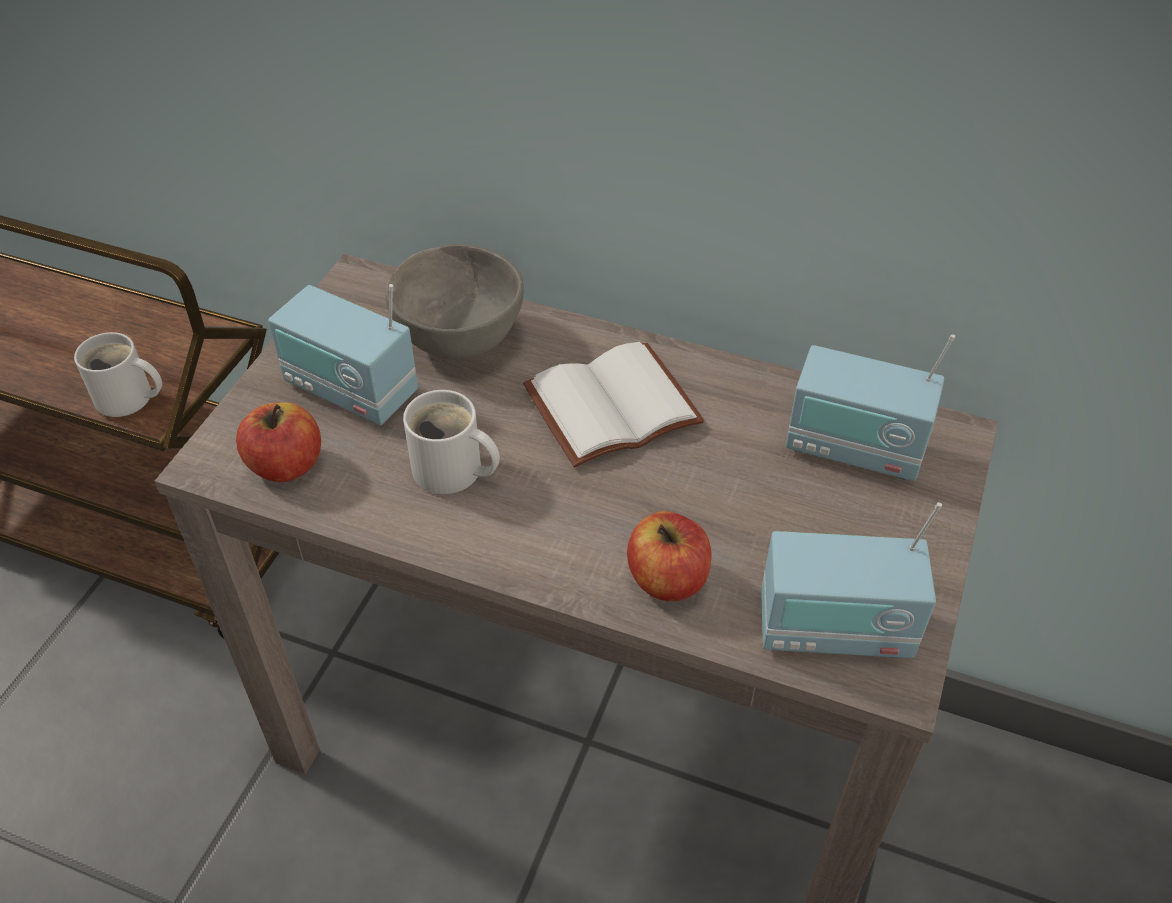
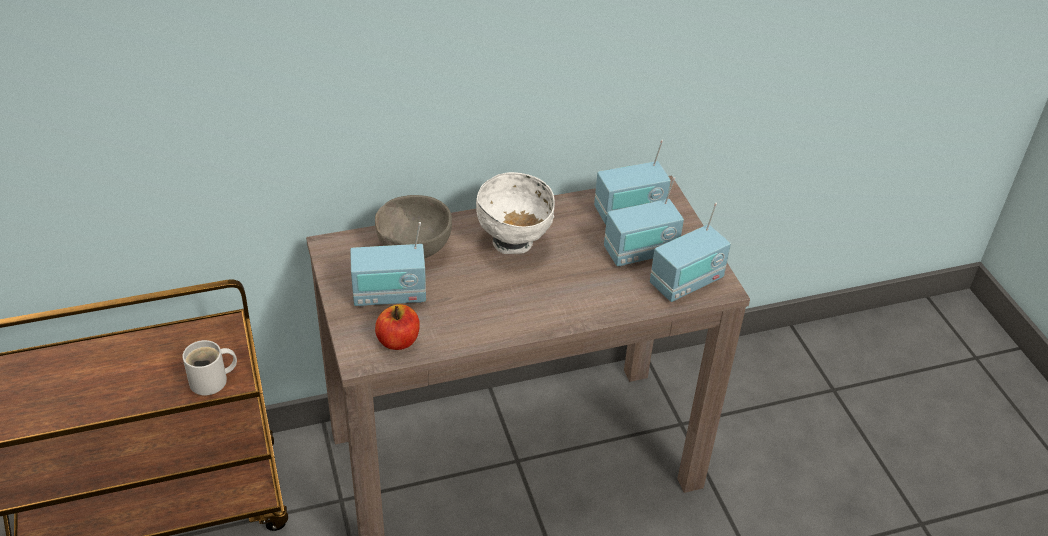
camera: 40 degrees left, 5 degrees down
white mug [403,390,500,494] -> none
white book [523,342,704,467] -> white bowl [476,172,555,254]
apple [627,511,711,601] -> none
none -> radio [604,177,684,267]

